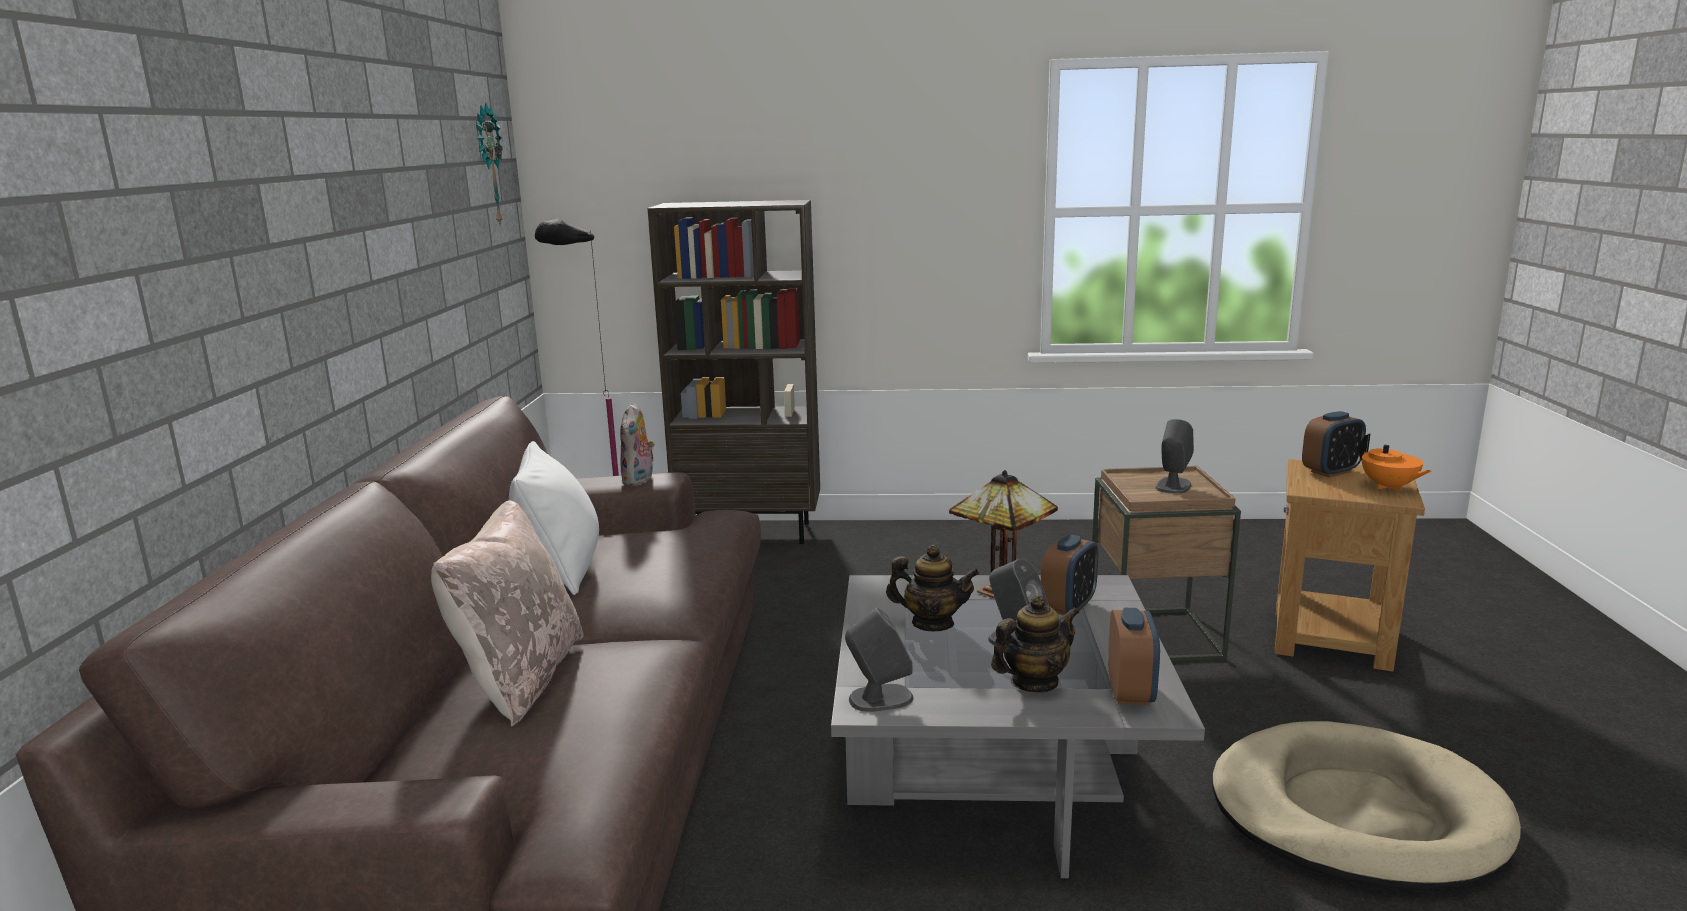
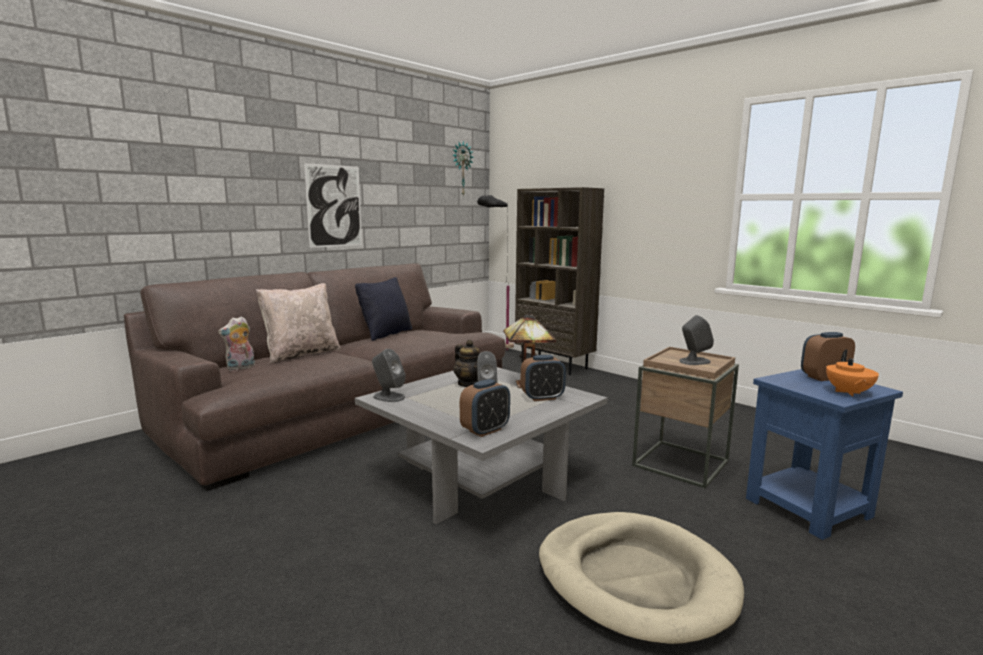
camera: 40 degrees right, 5 degrees down
white pillow [509,441,599,595] -> black pillow [355,277,412,341]
plush toy [620,402,655,486] -> plush toy moved to [218,316,255,371]
teapot [991,595,1080,692] -> none
brown side table [1275,459,1425,672] -> blue side table [746,369,903,540]
alarm clock [1302,411,1366,477] -> alarm clock turned 150 degrees clockwise [801,332,855,381]
none -> picture [304,163,362,248]

